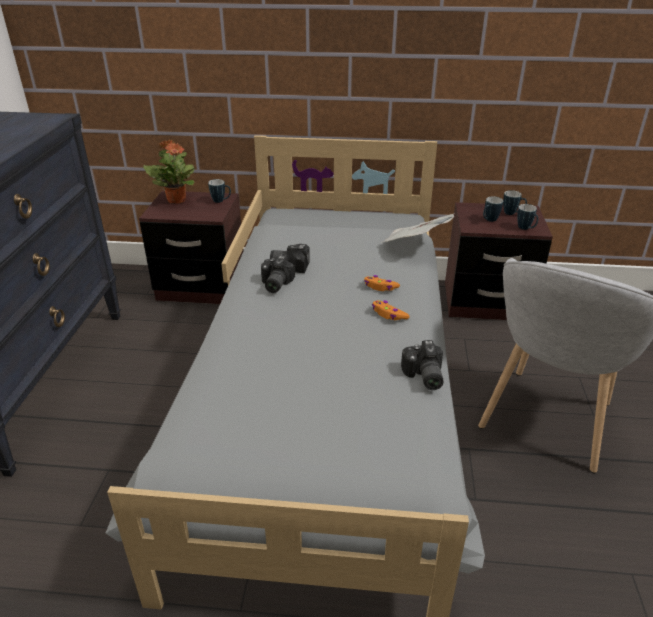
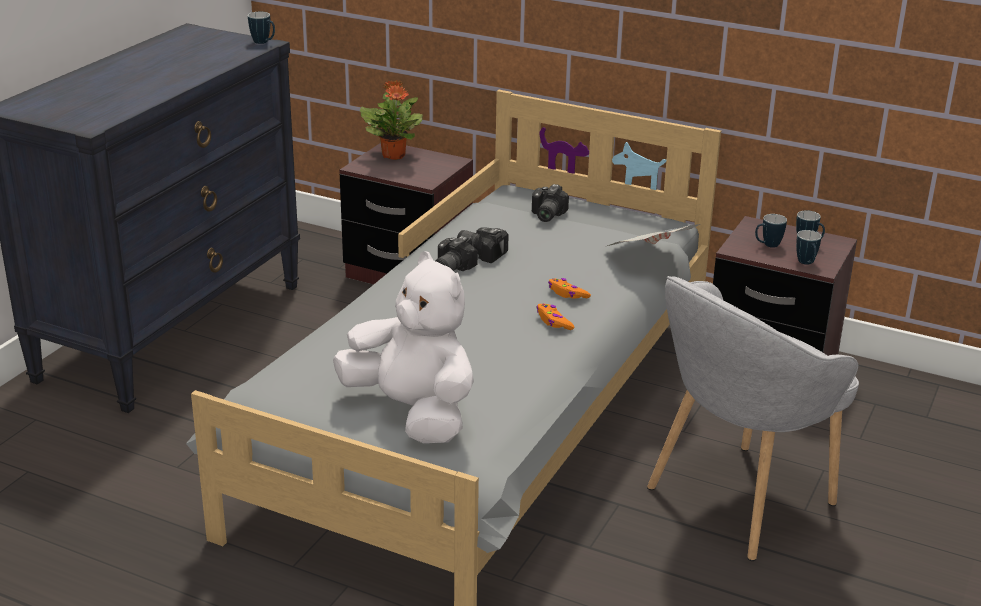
camera: 20 degrees right, 5 degrees down
mug [208,179,231,203] -> mug moved to [248,12,275,44]
camera [401,340,443,390] -> camera moved to [532,184,569,222]
none -> white plush toy [333,251,474,443]

